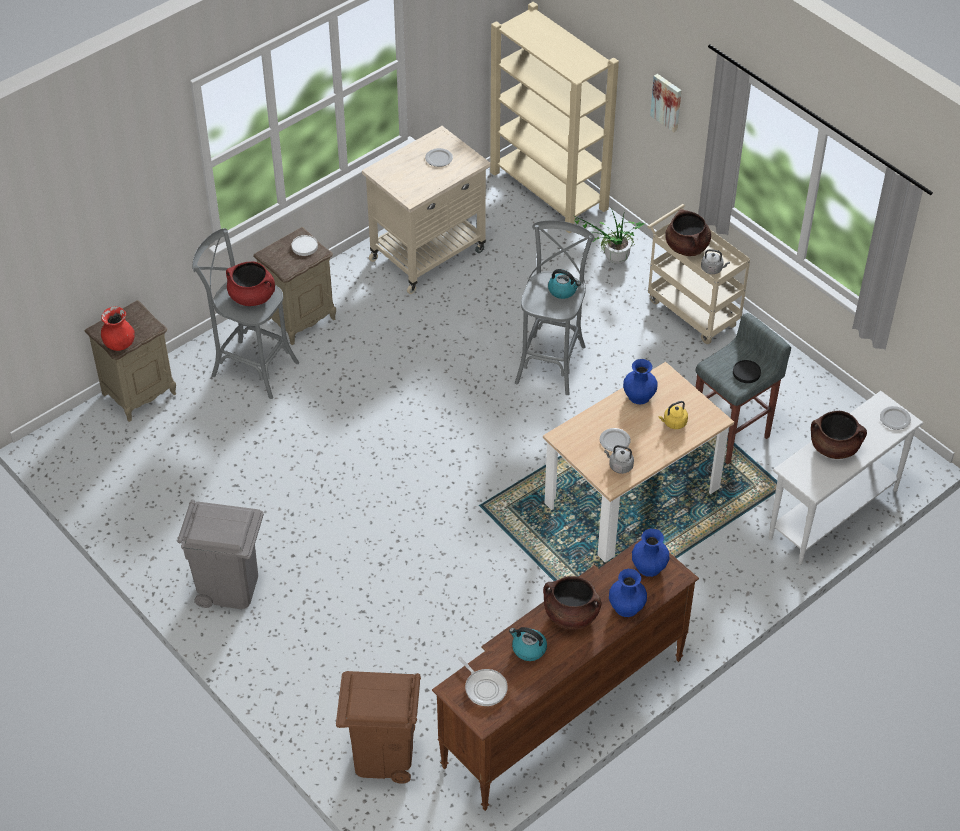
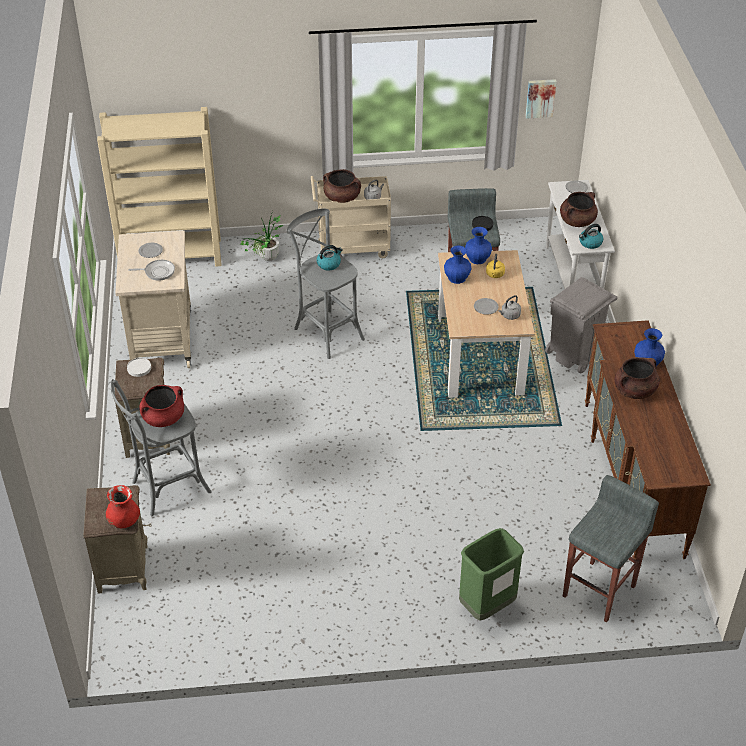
camera: 55 degrees left, 5 degrees down
grey trash can [177,499,264,609] -> grey trash can moved to [545,277,617,374]
brown trash can [336,671,421,784] -> grey stool [563,475,659,622]
frying pan [458,657,508,706] -> frying pan moved to [128,260,175,281]
kettle [509,627,547,661] -> kettle moved to [579,224,603,249]
blue vase [632,529,669,577] -> blue vase moved to [465,227,492,264]
picture [650,74,681,132] -> picture moved to [526,79,557,119]
none -> green trash can [459,528,524,621]

